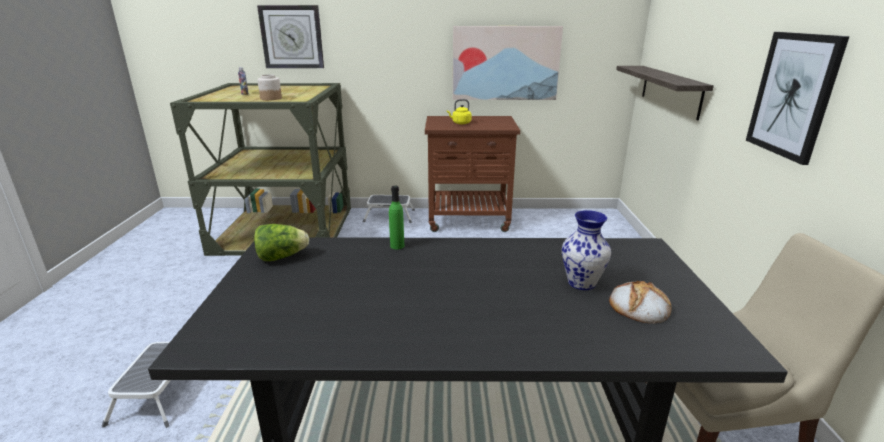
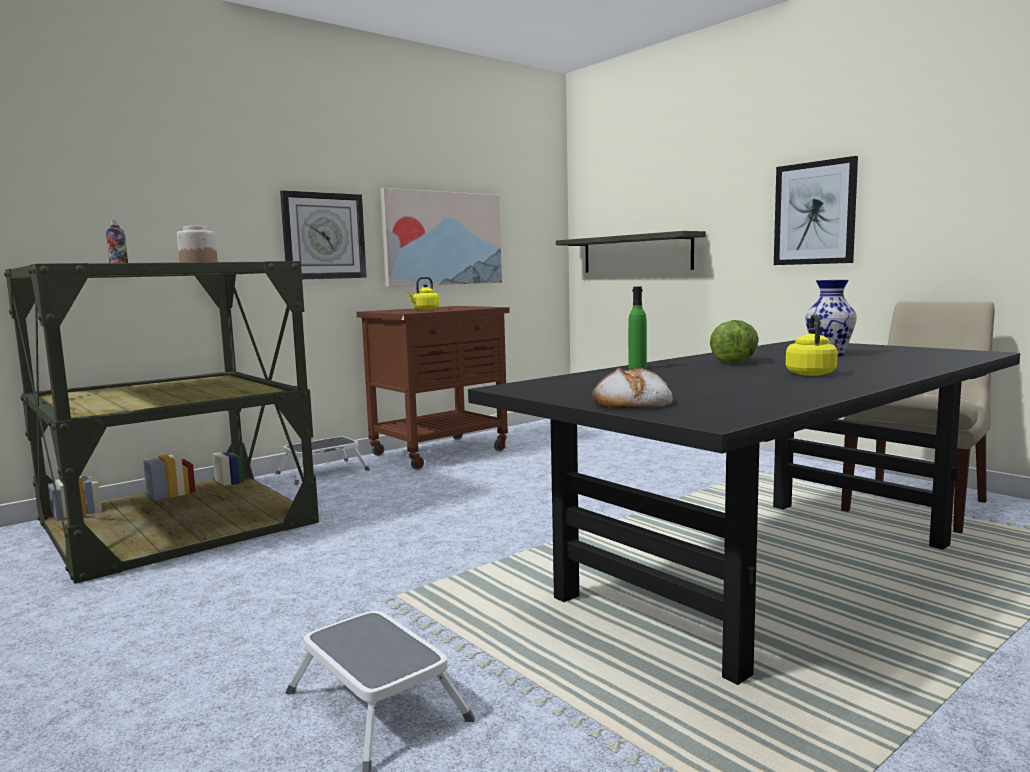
camera: 40 degrees left, 15 degrees down
lettuce [254,224,309,261] -> lettuce moved to [710,320,759,364]
wall clock [257,5,324,68] -> wall clock moved to [280,190,367,279]
bread [609,281,672,324] -> bread moved to [592,367,673,408]
none -> yellow kettle [786,314,838,376]

